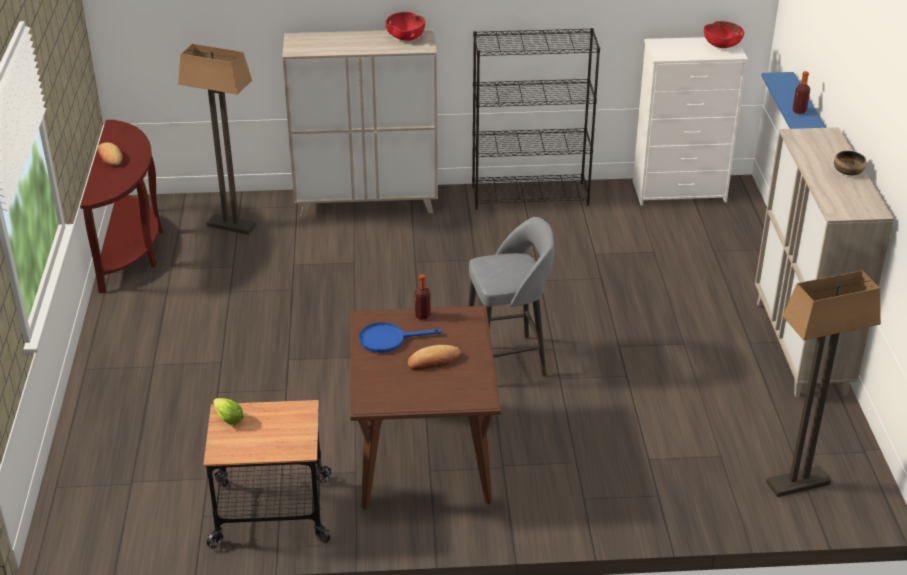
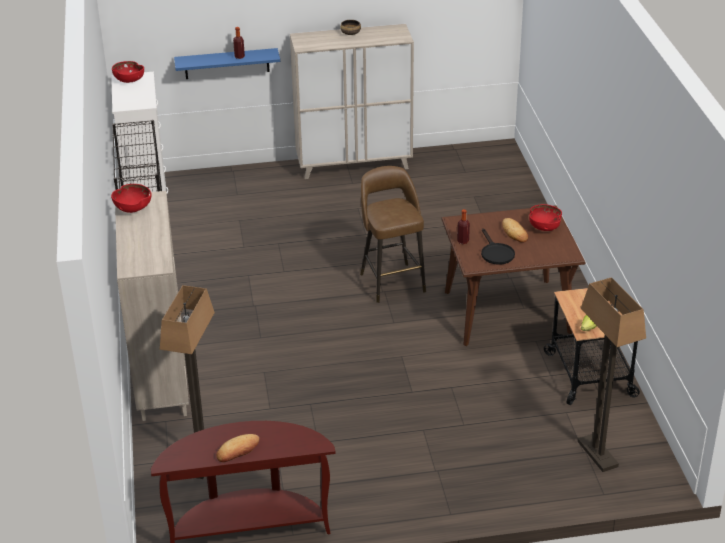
camera: 95 degrees left, 0 degrees up
blue frying pan [359,322,442,353] -> black frying pan [481,228,515,265]
grey stool [468,217,554,377] -> brown stool [360,166,426,303]
floor lamp [766,270,881,497] -> floor lamp moved to [578,277,646,472]
none -> red bowl [529,204,562,231]

